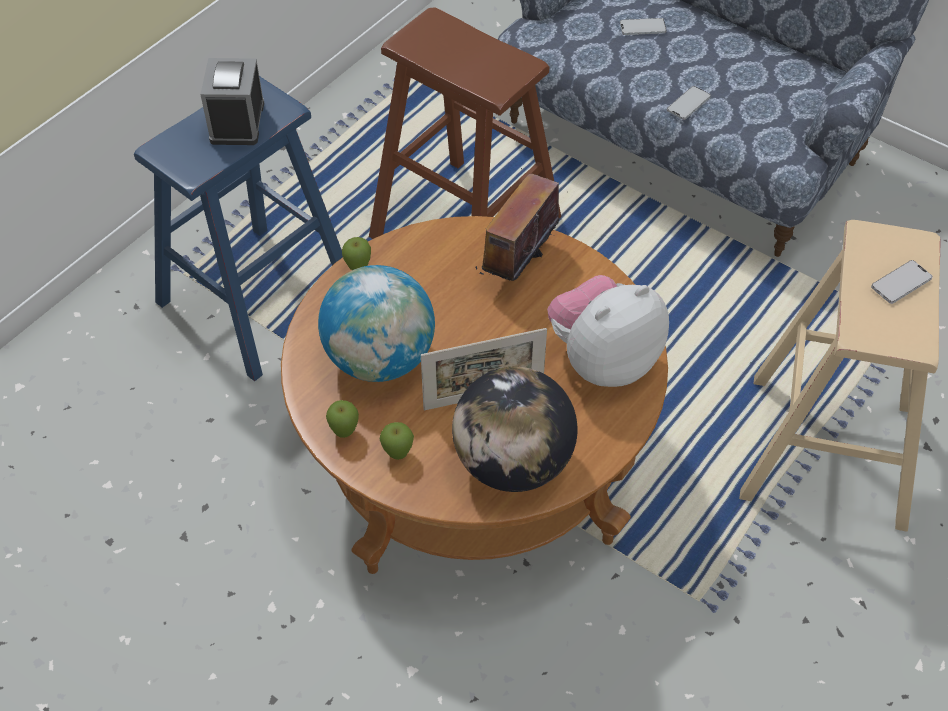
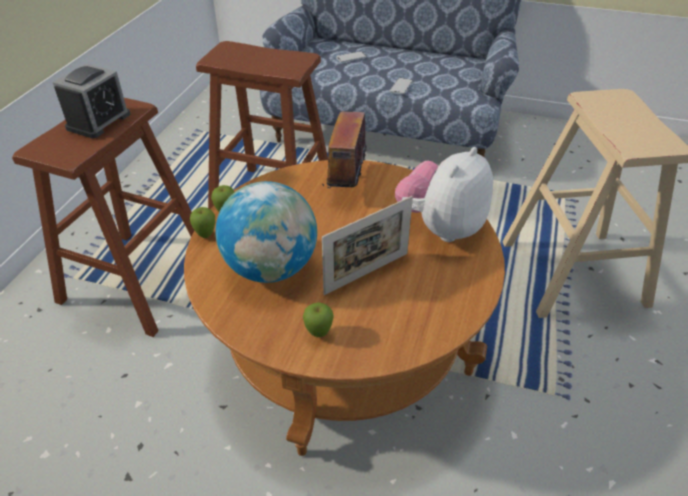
camera: 20 degrees left, 10 degrees down
blue stool [134,76,343,381] -> brown stool [12,98,195,337]
alarm clock [200,58,264,145] -> alarm clock turned 135 degrees counterclockwise [52,64,130,138]
apple [326,400,359,438] -> apple moved to [190,207,215,238]
globe [452,367,578,492] -> none
phone [871,260,933,304] -> none

